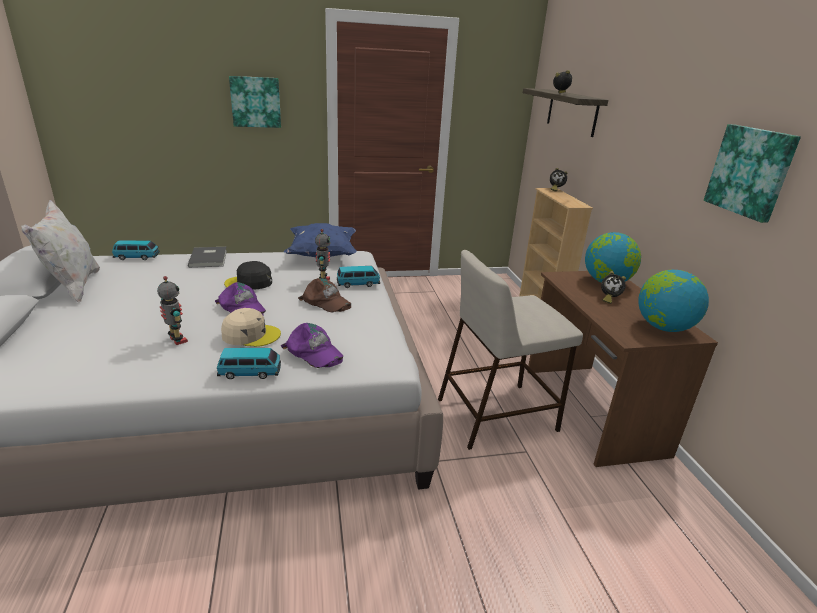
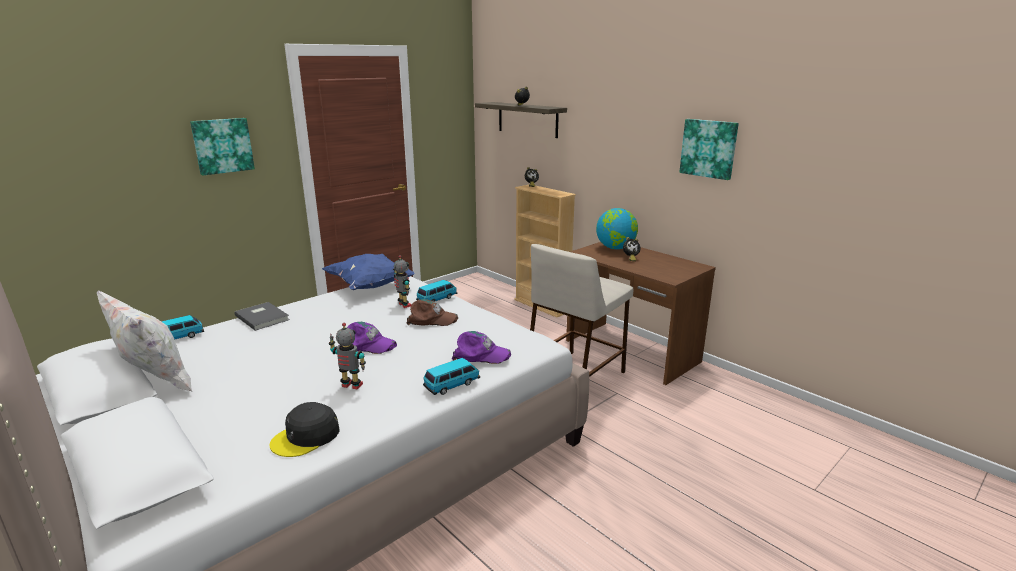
camera: 30 degrees left, 5 degrees down
beige cap [221,308,281,347] -> none
black cap [224,261,272,290] -> black cap moved to [270,402,339,457]
globe [638,270,709,332] -> none

